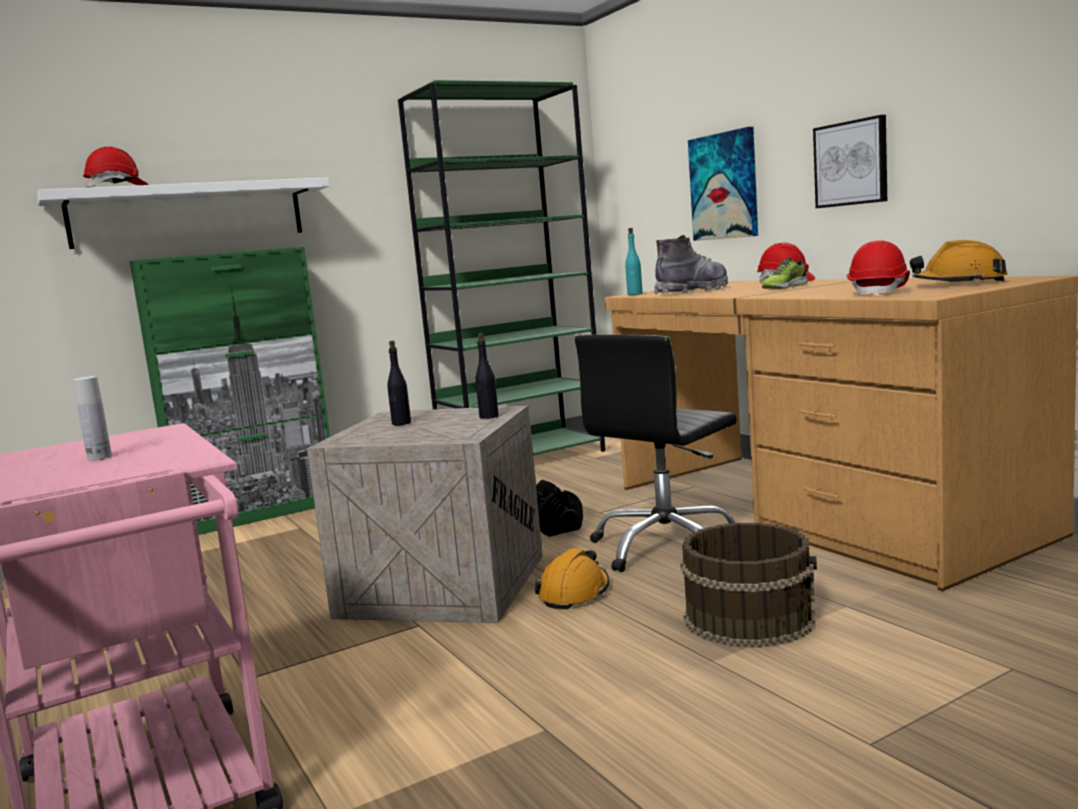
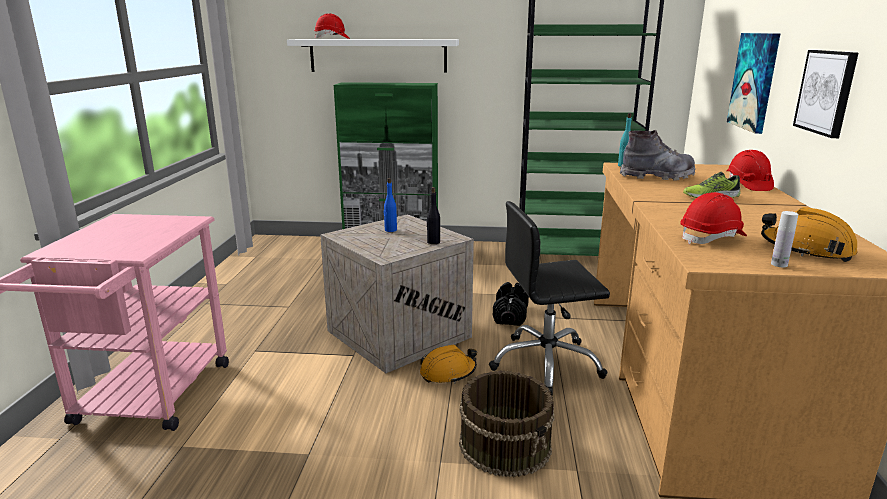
camera: 35 degrees right, 10 degrees up
white bottle [73,376,112,460] -> white bottle moved to [771,211,798,267]
black bottle [387,341,411,425] -> blue bottle [384,178,397,232]

